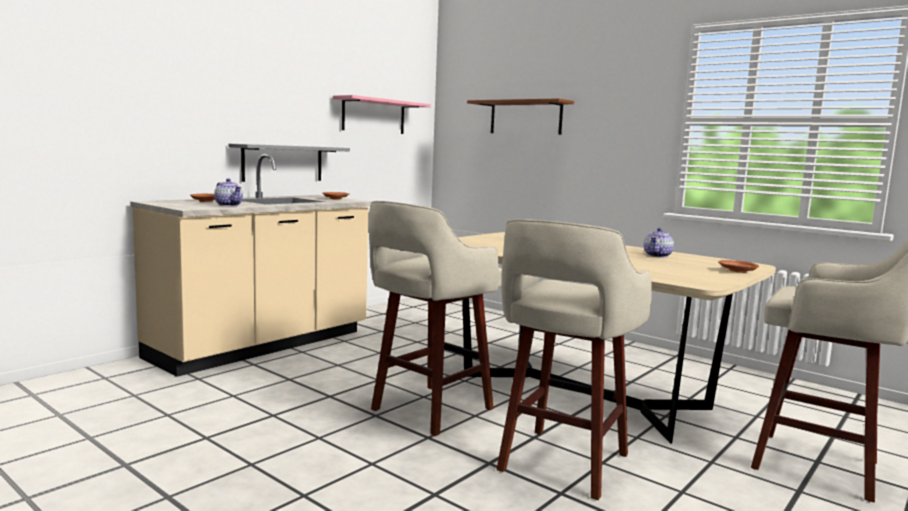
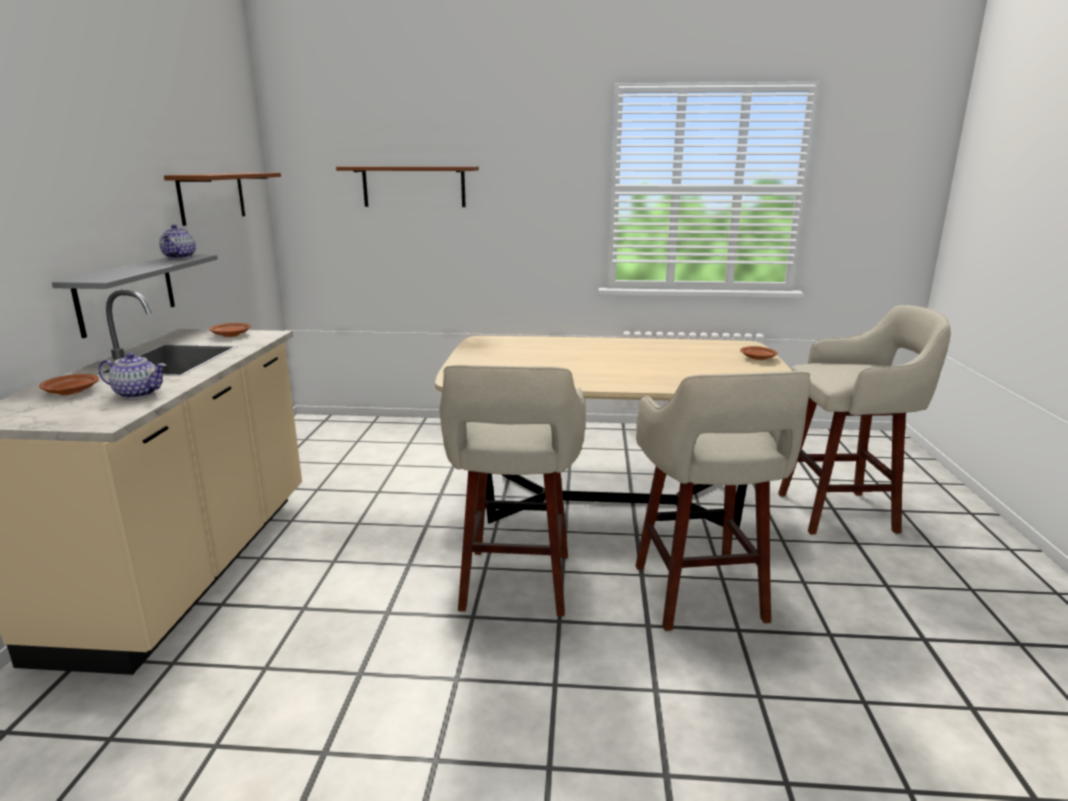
camera: 35 degrees left, 10 degrees up
pink shelf [333,95,431,134] -> brown shelf [164,173,281,226]
teapot [644,228,674,257] -> teapot moved to [159,225,196,259]

